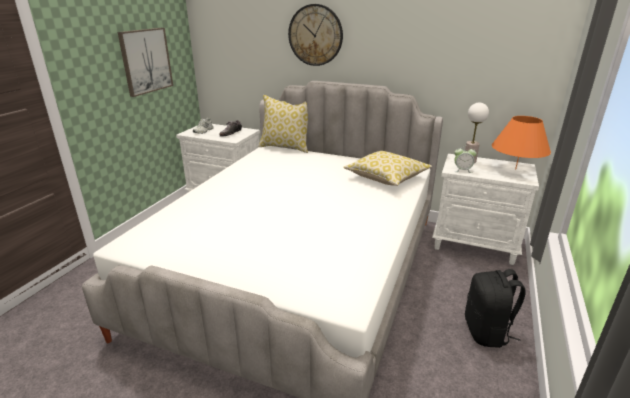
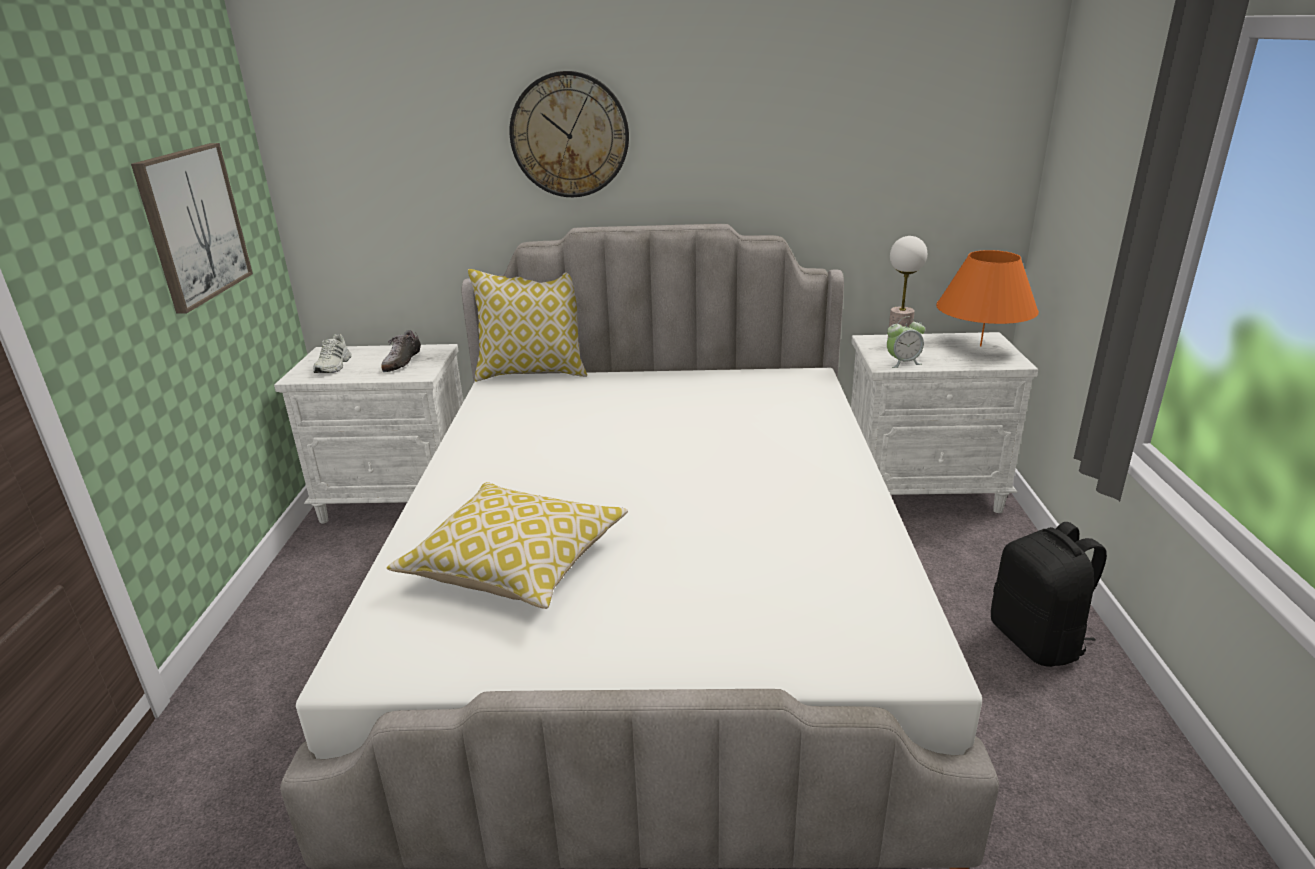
camera: 20 degrees left, 0 degrees up
pillow [343,151,432,186] -> pillow moved to [387,482,628,609]

